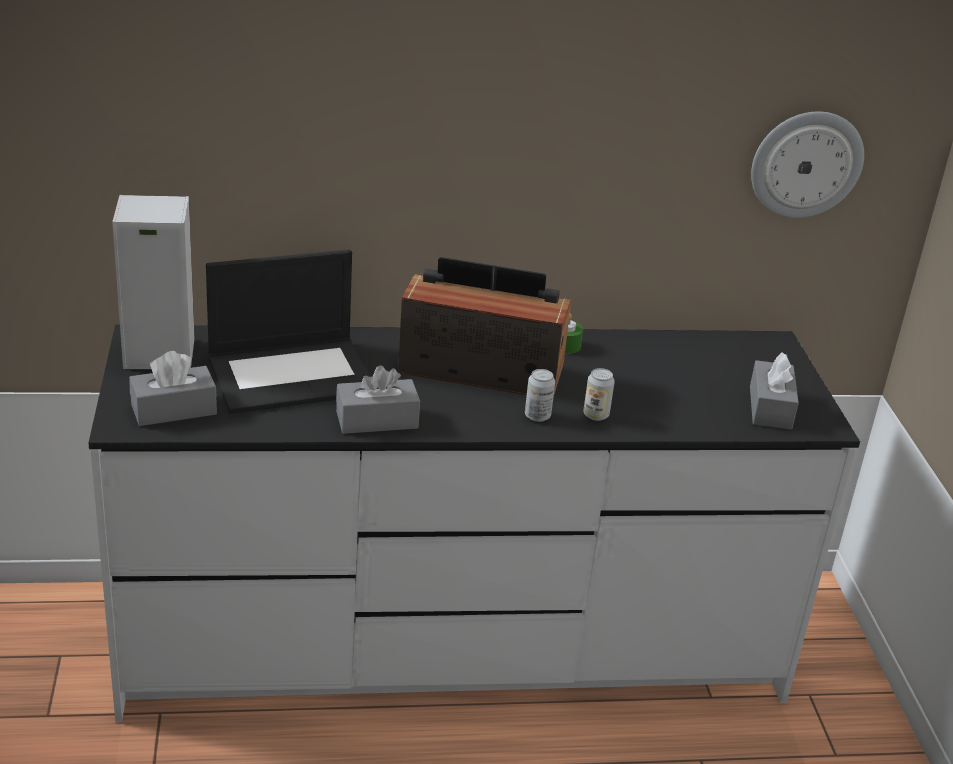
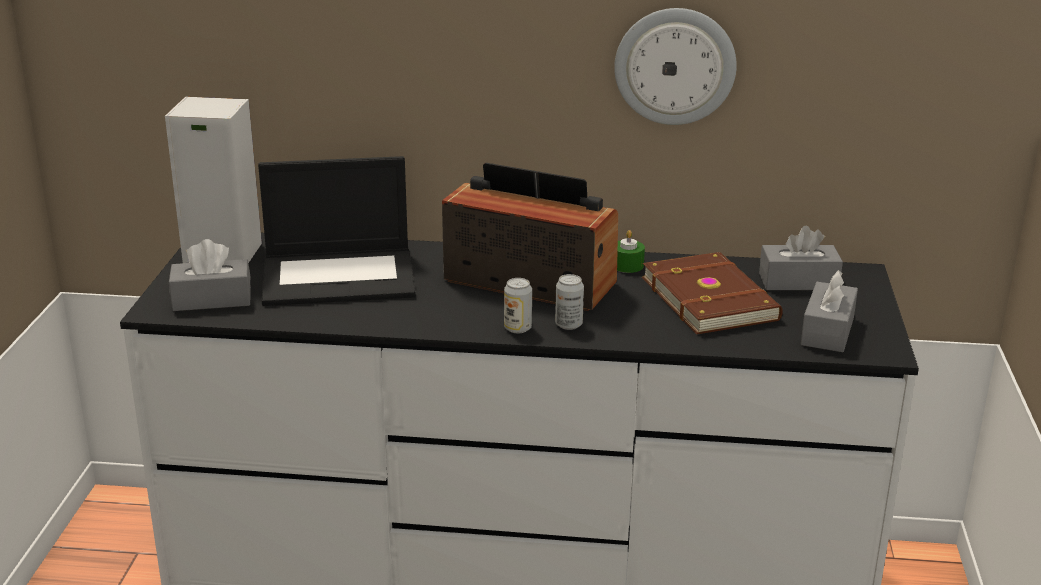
camera: 15 degrees right, 5 degrees down
grey tissue box [336,365,420,434] -> grey tissue box moved to [759,226,843,290]
can [583,368,615,421] -> can moved to [504,278,532,333]
wall clock [751,112,864,218] -> wall clock moved to [614,8,737,125]
none -> brown book [642,252,783,334]

